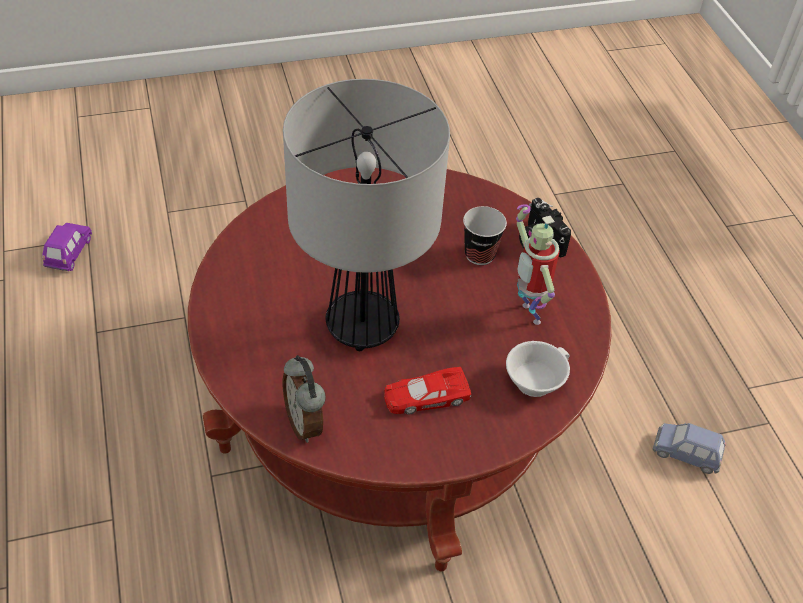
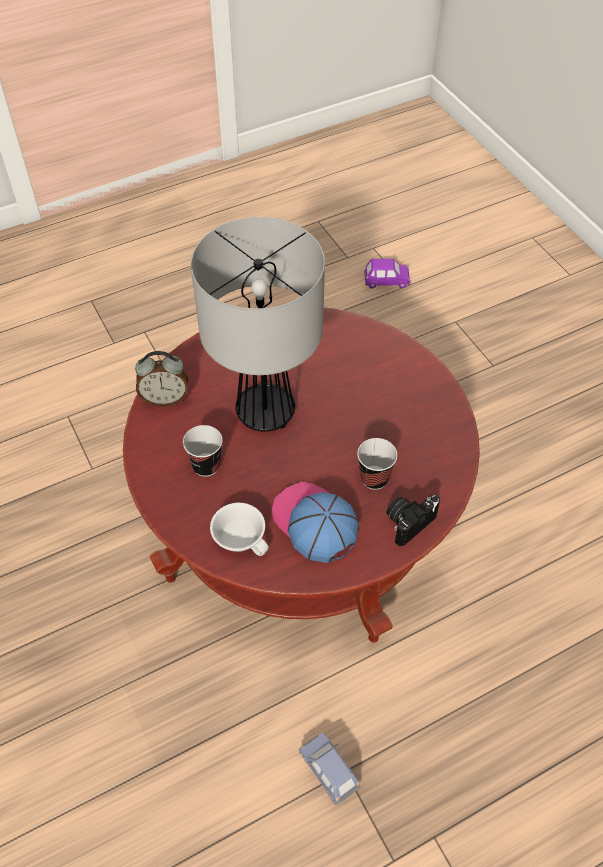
camera: 80 degrees right, 5 degrees up
alarm clock [283,355,326,443] -> alarm clock turned 150 degrees counterclockwise [135,351,188,407]
red toy car [384,367,471,415] -> cup [183,425,223,477]
toy robot [516,204,560,325] -> cap [272,482,359,563]
blue toy car [653,423,726,474] -> blue toy car turned 45 degrees counterclockwise [299,733,360,805]

